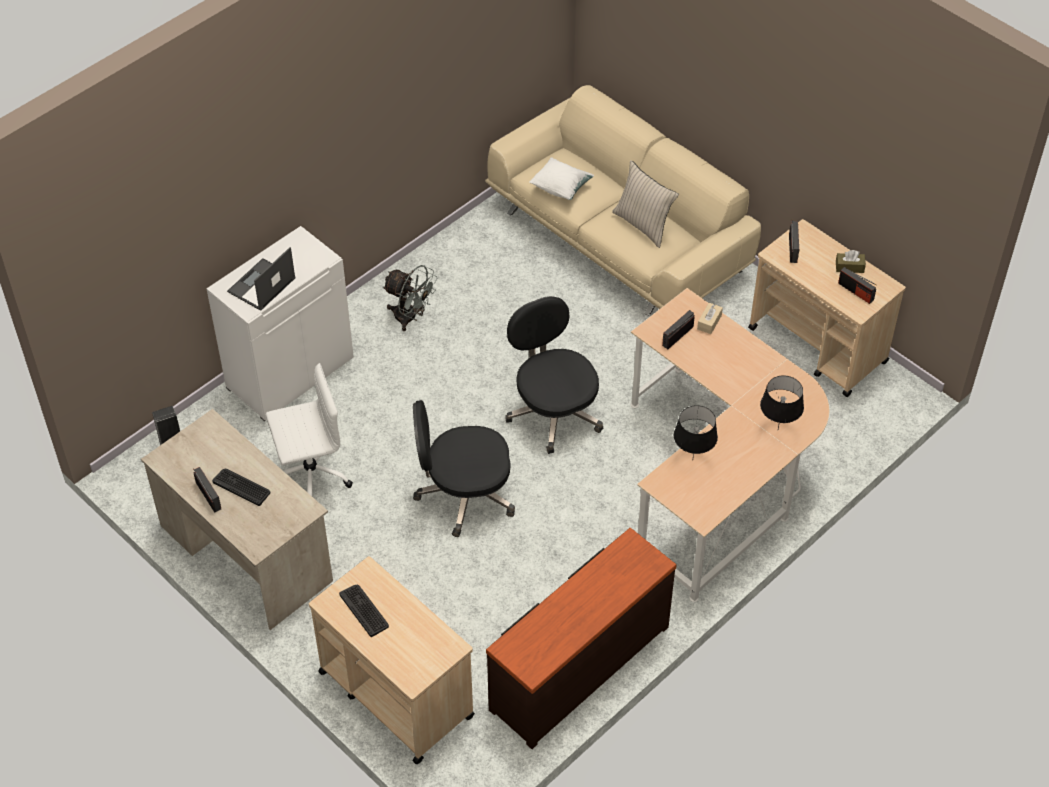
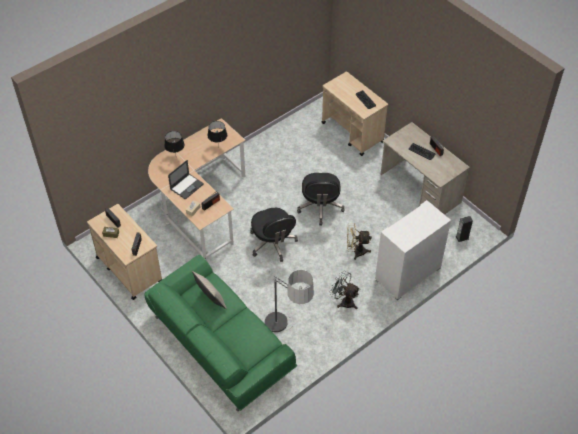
camera: 175 degrees left, 0 degrees up
laptop [227,247,296,311] -> laptop moved to [168,160,204,200]
white office chair [266,363,353,496] -> none
black office chair [413,400,515,537] -> black office chair turned 90 degrees clockwise [297,173,345,225]
beige sofa [485,85,761,316] -> green sofa [145,255,298,411]
brown dresser [486,528,676,749] -> none
white pillow [529,157,594,200] -> none
none -> floor lamp [265,270,314,332]
none -> beige fan [347,223,372,260]

